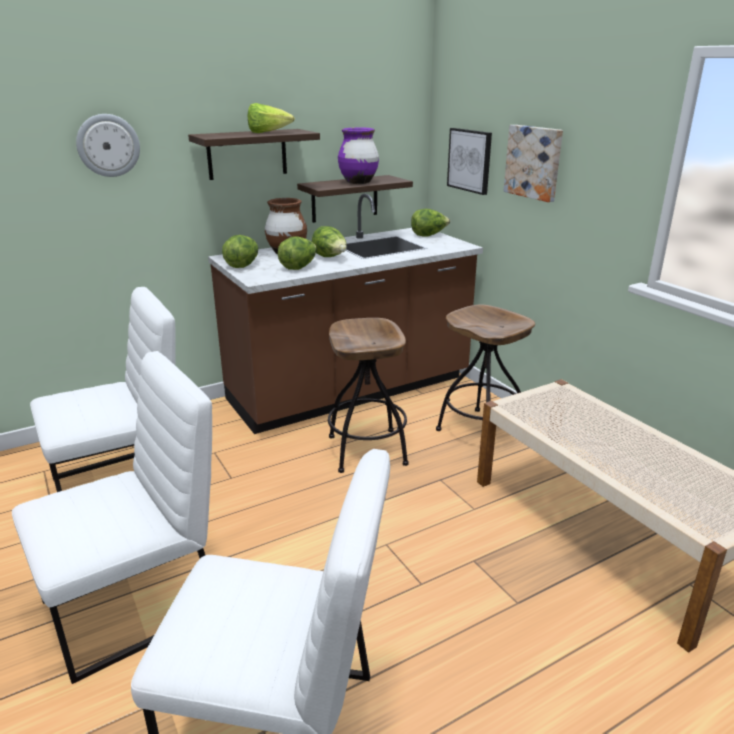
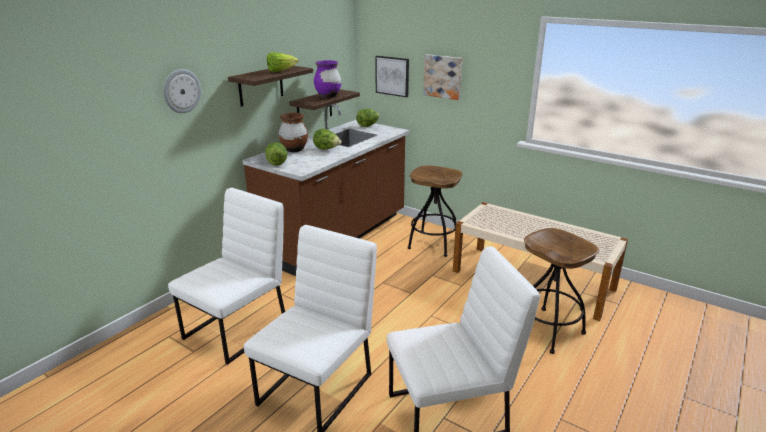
camera: 25 degrees left, 0 degrees up
lettuce [278,237,316,270] -> none
brown stool [328,318,409,473] -> brown stool moved to [524,228,599,354]

